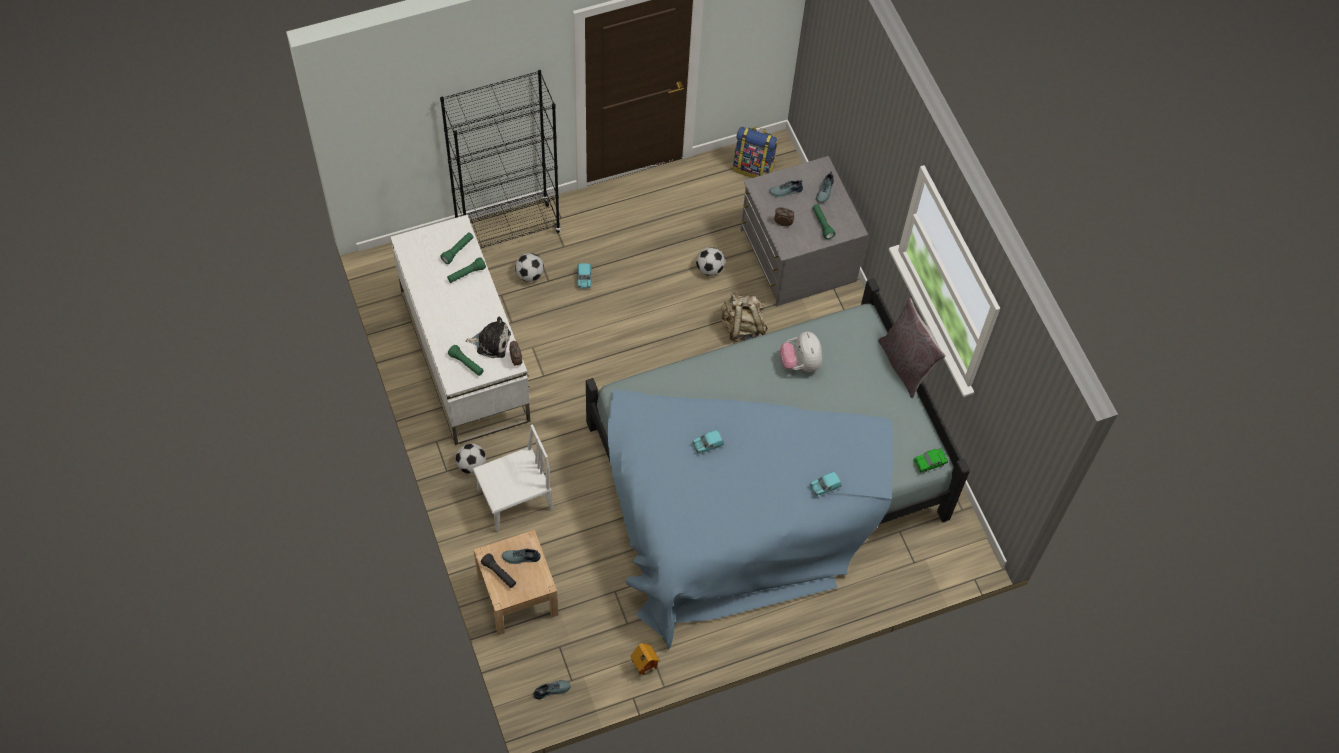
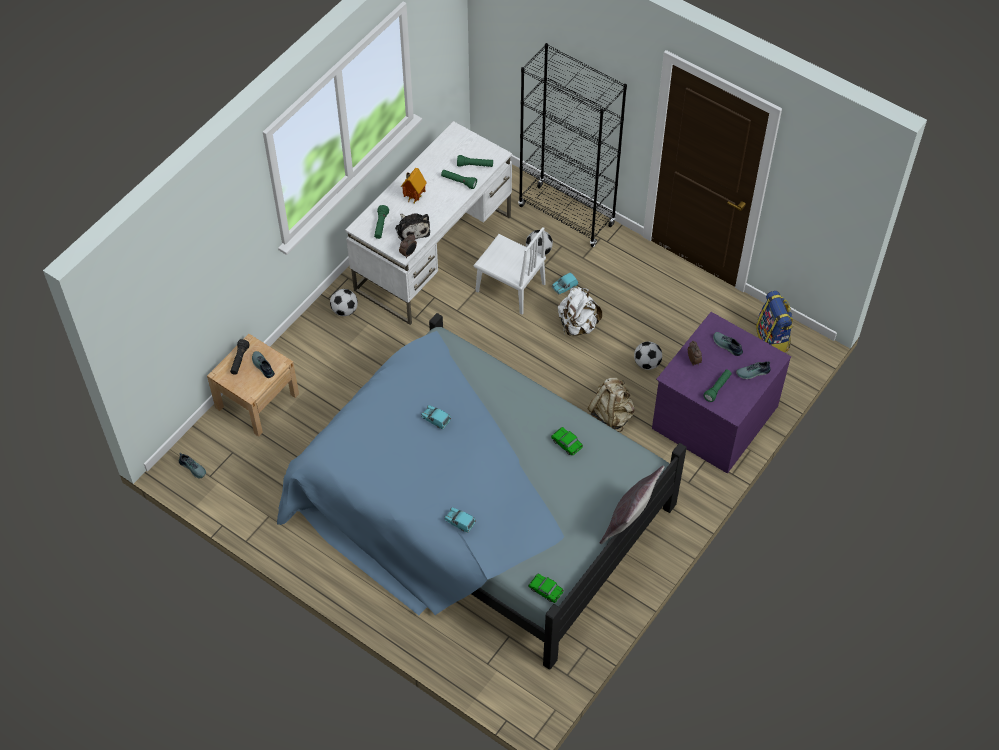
camera: 60 degrees right, 5 degrees down
white chair [473,424,553,532] -> white chair moved to [474,227,546,314]
toy house [631,643,660,675] -> toy house moved to [401,168,427,204]
grey dresser [741,156,868,306] -> purple dresser [652,312,791,473]
plush toy [780,331,822,372] -> toy car [551,427,583,456]
none -> white backpack [558,287,602,336]

